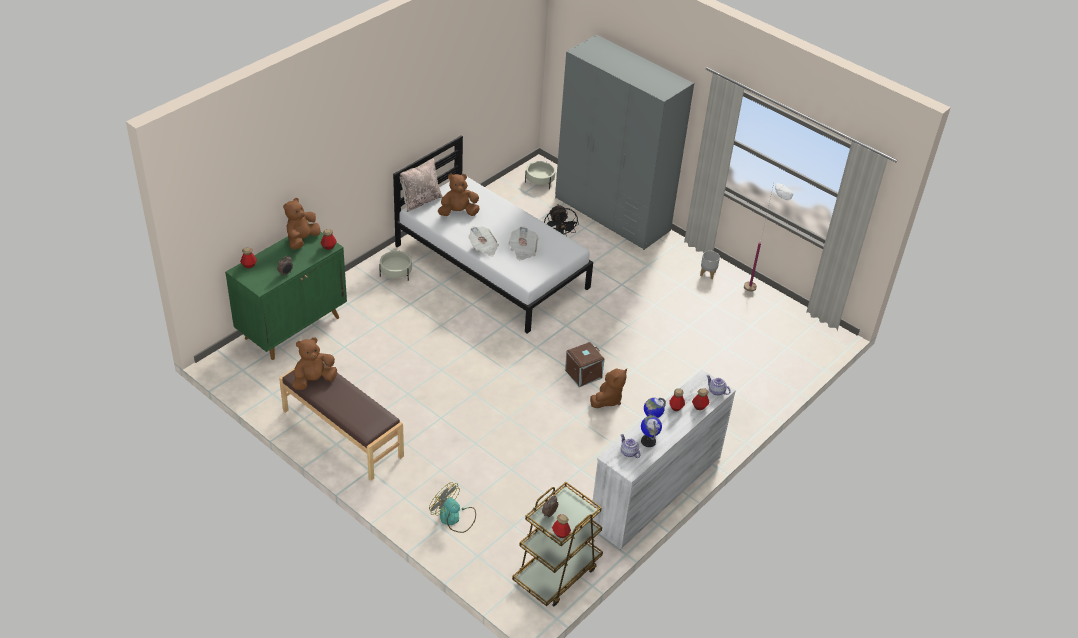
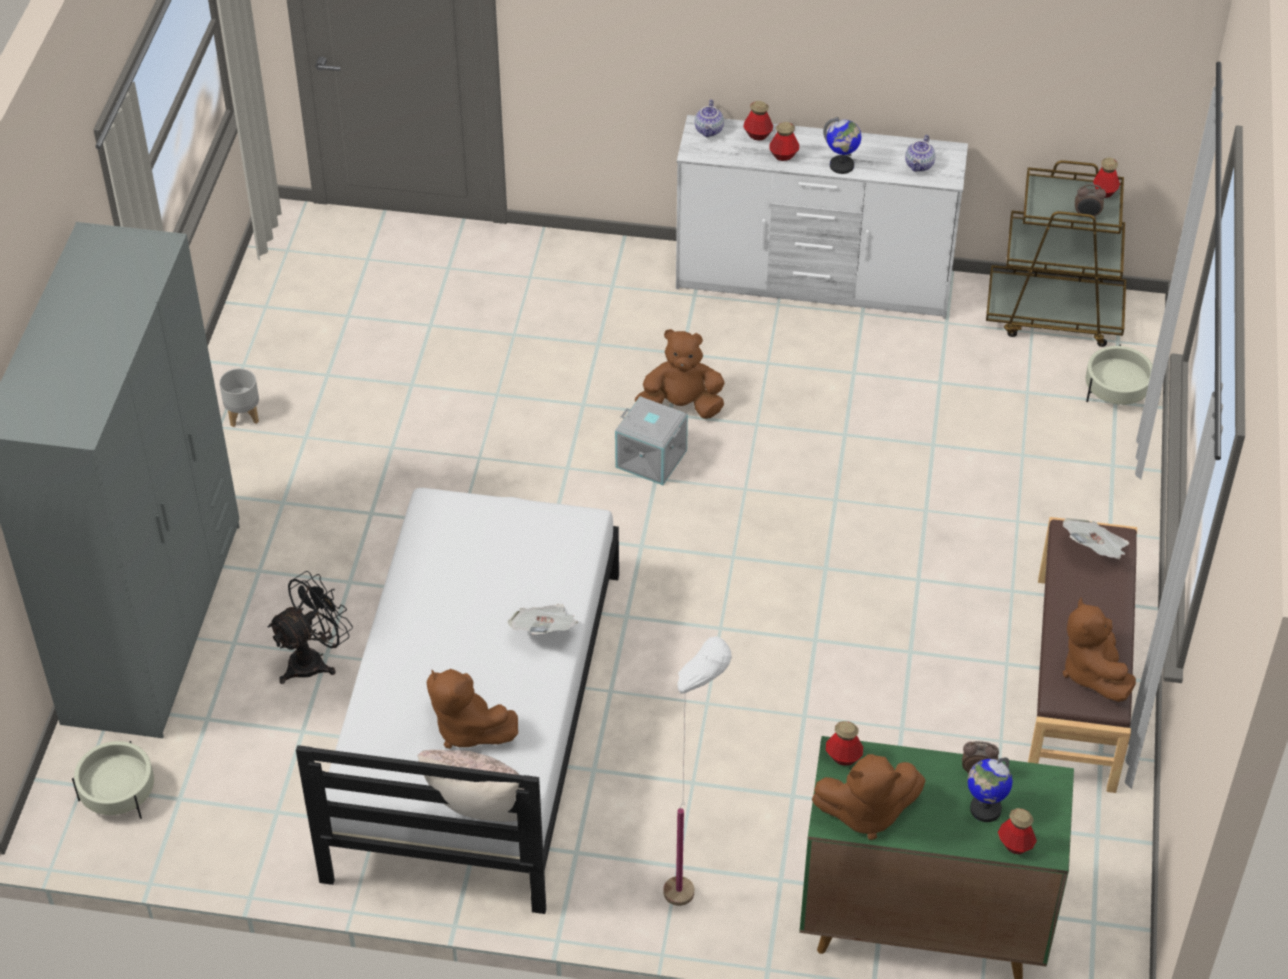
camera: 120 degrees left, 5 degrees up
brown plush toy [292,337,337,390] -> brown plush toy turned 60 degrees clockwise [1063,598,1136,702]
beige planter [379,250,412,281] -> beige planter moved to [1086,345,1153,405]
fan [429,482,476,533] -> none
newspaper [508,226,538,260] -> newspaper moved to [1063,518,1129,559]
brown storage box [565,342,605,387] -> grey storage box [615,396,688,485]
globe [641,416,662,447] -> globe moved to [967,757,1012,822]
white floor lamp [744,183,793,292] -> white floor lamp moved to [664,636,732,906]

